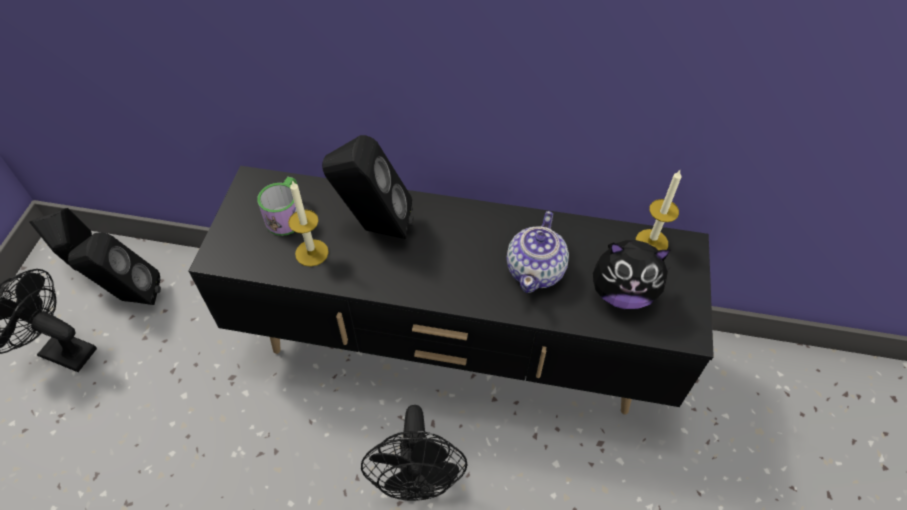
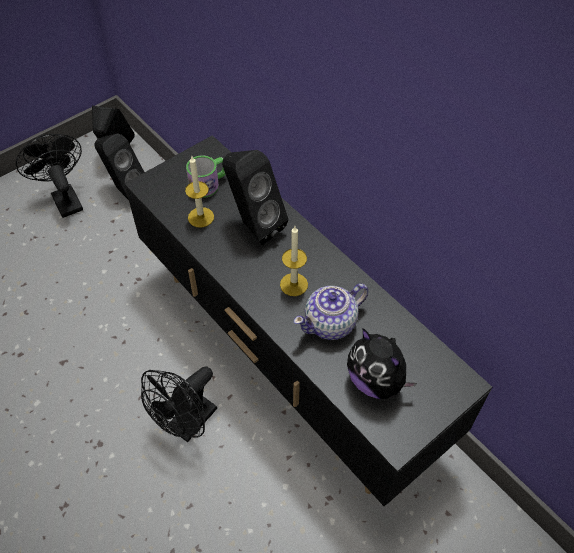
camera: 40 degrees right, 0 degrees up
candle [636,170,682,250] -> candle moved to [280,226,308,296]

